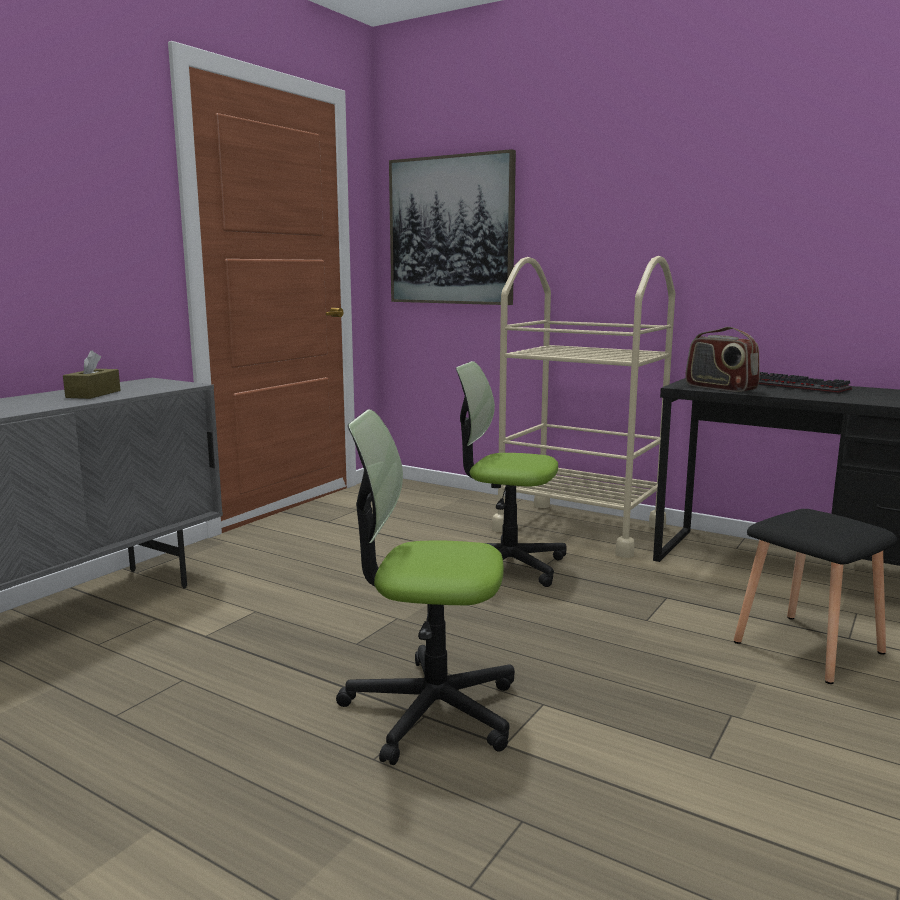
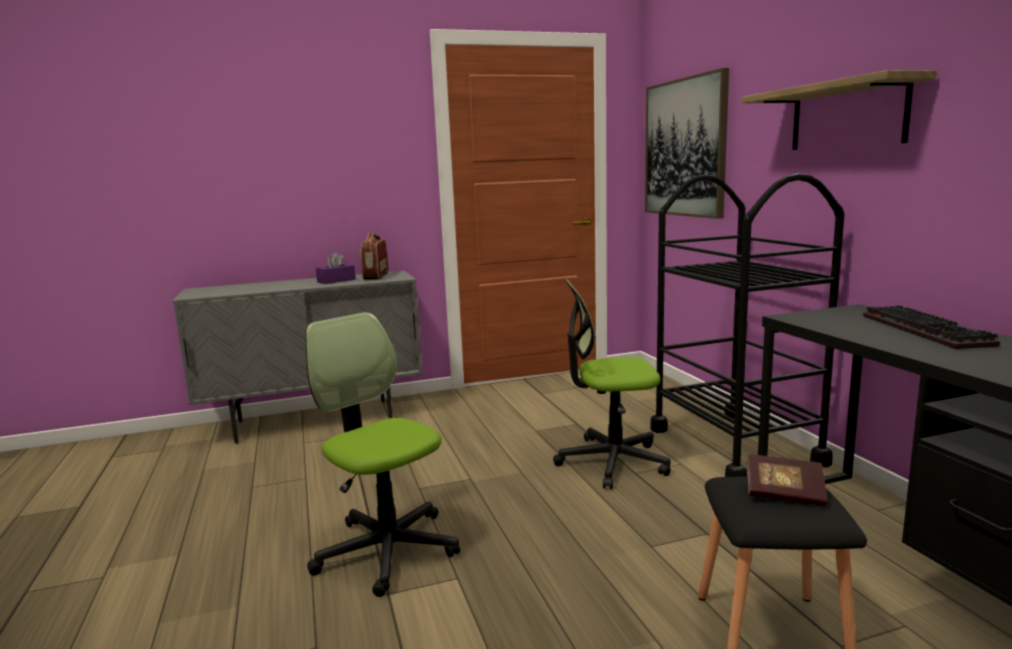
camera: 40 degrees right, 0 degrees up
brown tissue box [63,350,120,399] -> purple tissue box [316,252,356,284]
office chair [456,361,567,587] -> office chair turned 60 degrees counterclockwise [553,280,671,489]
beige cart [492,256,675,558] -> black cart [650,173,845,477]
radio [685,327,760,392] -> radio moved to [360,232,388,280]
none -> shelf [742,70,937,150]
none -> book [747,454,828,506]

